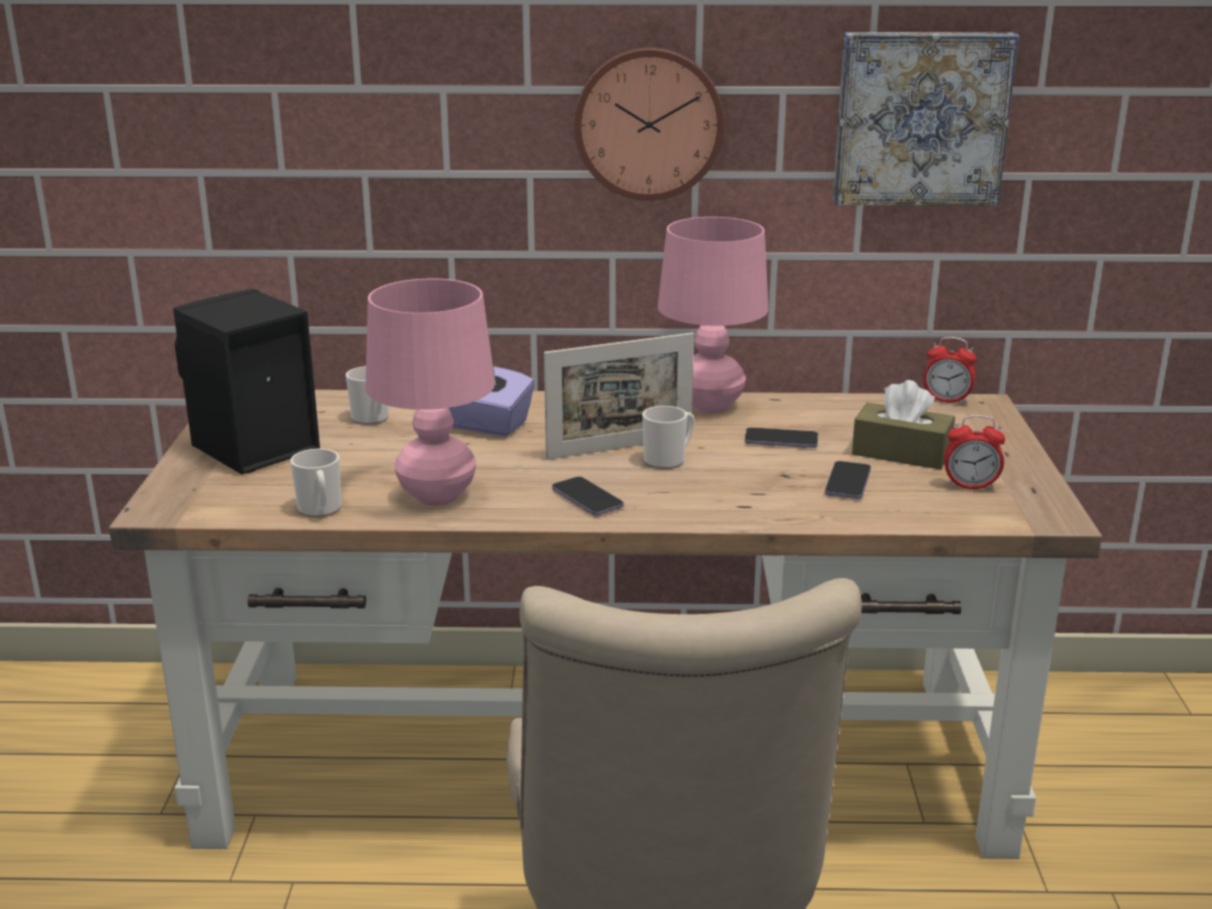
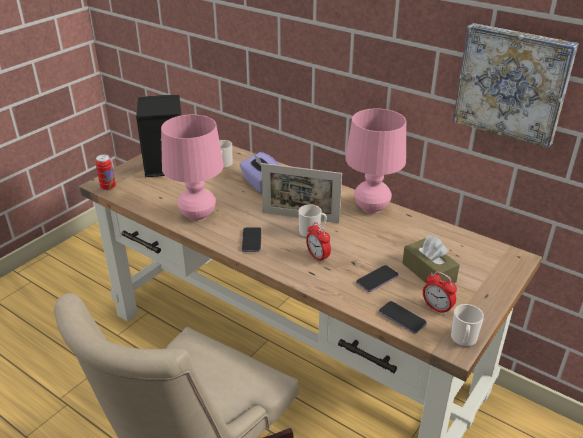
camera: 35 degrees right, 10 degrees up
mug [290,449,341,518] -> mug moved to [451,304,484,347]
wall clock [574,47,724,201] -> none
phone [745,427,818,448] -> phone moved to [379,301,427,334]
alarm clock [923,337,977,405] -> alarm clock moved to [306,222,331,263]
none -> can [95,155,116,191]

